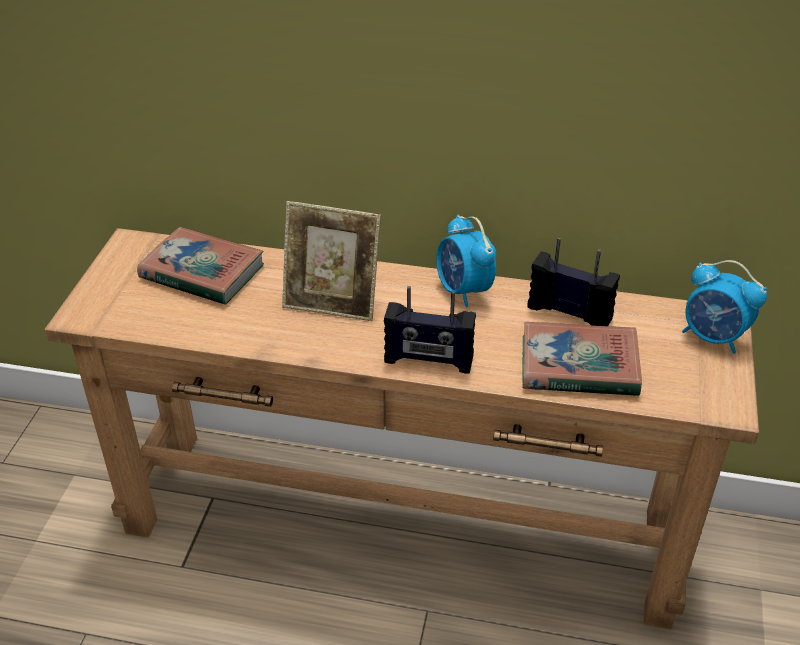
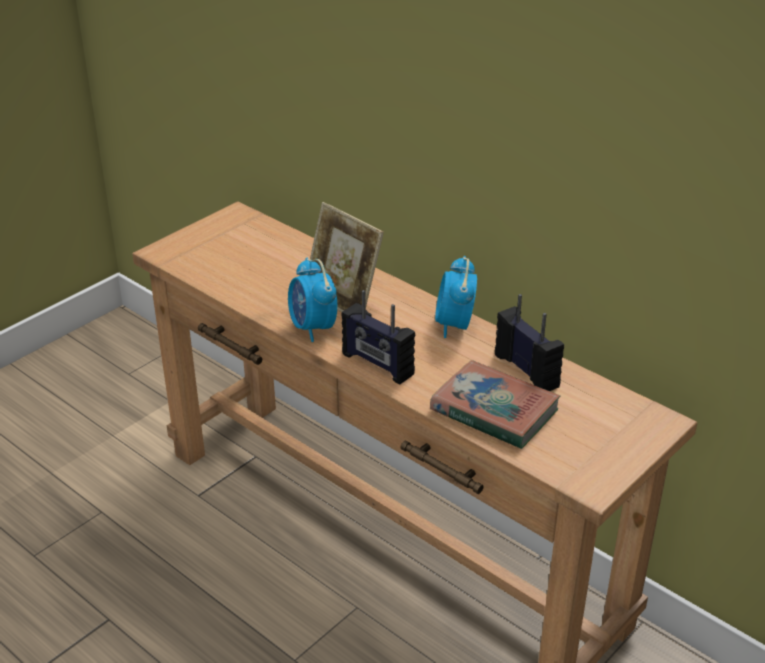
camera: 30 degrees right, 5 degrees down
book [137,227,264,305] -> none
alarm clock [682,260,767,354] -> alarm clock moved to [288,258,337,342]

